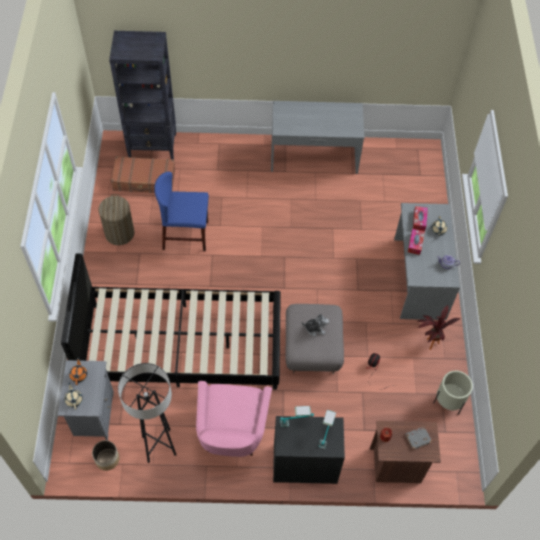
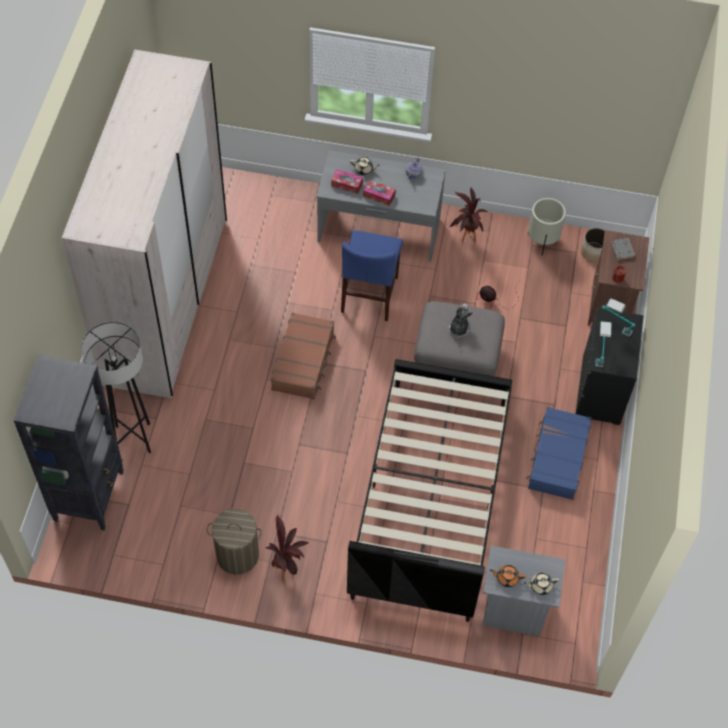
camera: 80 degrees left, 0 degrees up
planter [92,440,119,471] -> planter moved to [581,228,605,262]
brown suitcase [111,156,175,193] -> brown suitcase moved to [271,312,336,399]
black floor lamp [118,363,176,463] -> black floor lamp moved to [81,322,151,453]
blue chair [154,172,209,251] -> blue chair moved to [341,230,403,321]
pink armchair [196,381,272,457] -> blue suitcase [526,407,592,500]
grey desk [271,101,364,174] -> beige wardrobe [62,50,227,398]
none -> potted plant [265,515,308,581]

